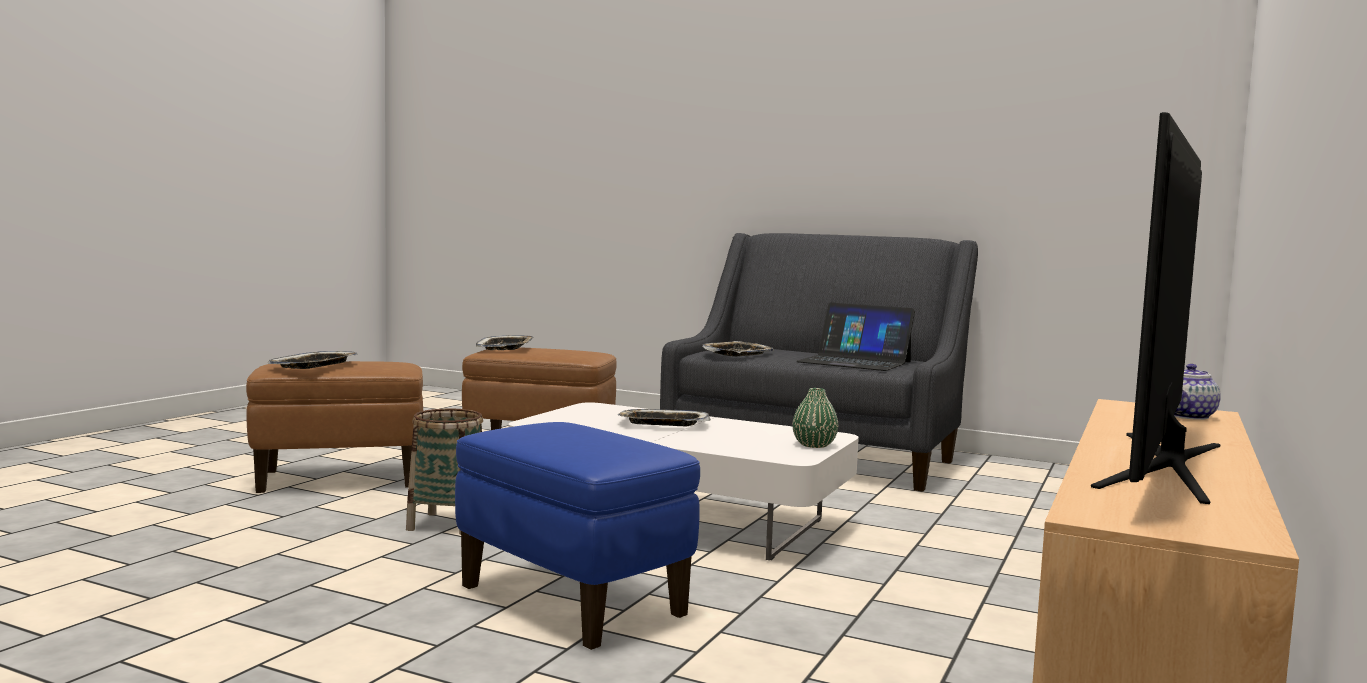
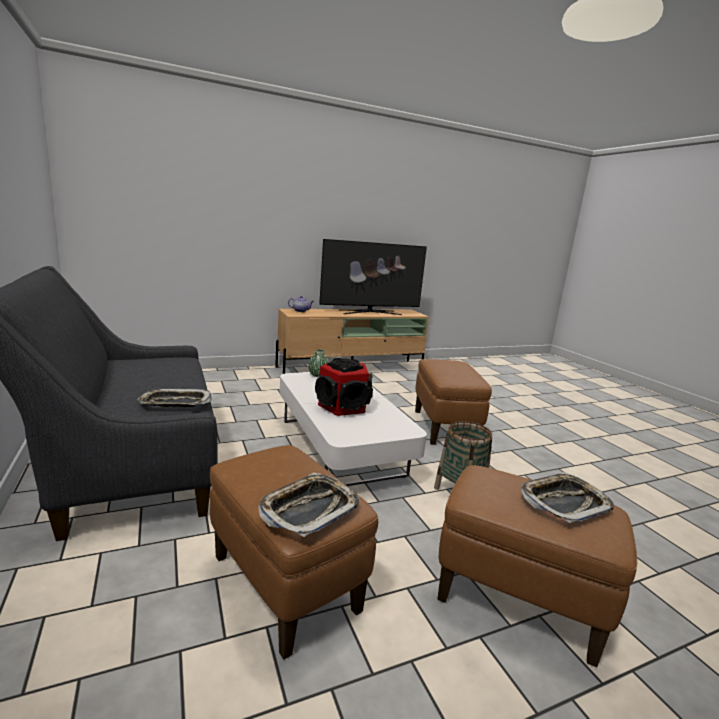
camera: 140 degrees left, 10 degrees up
blue ottoman [455,422,700,650] -> brown ottoman [415,359,492,445]
tray [617,409,711,426] -> speaker [315,358,373,416]
laptop [796,303,915,371] -> none

